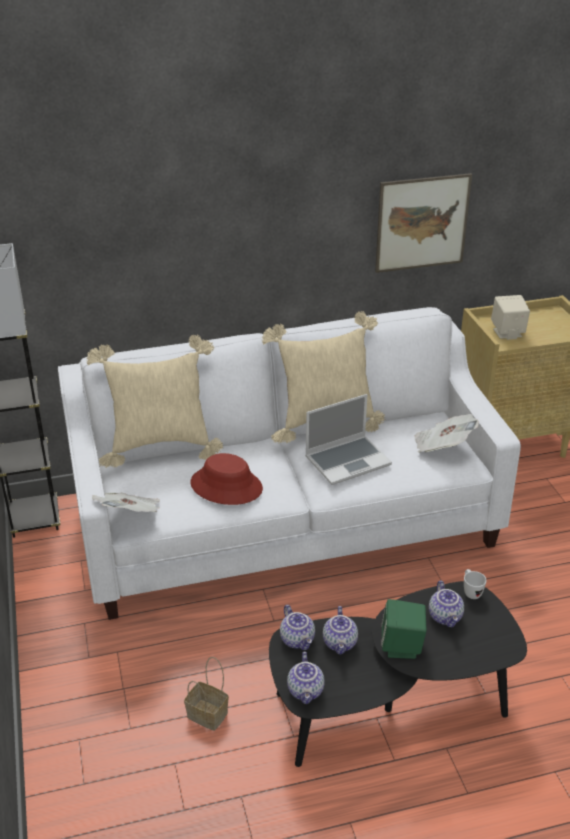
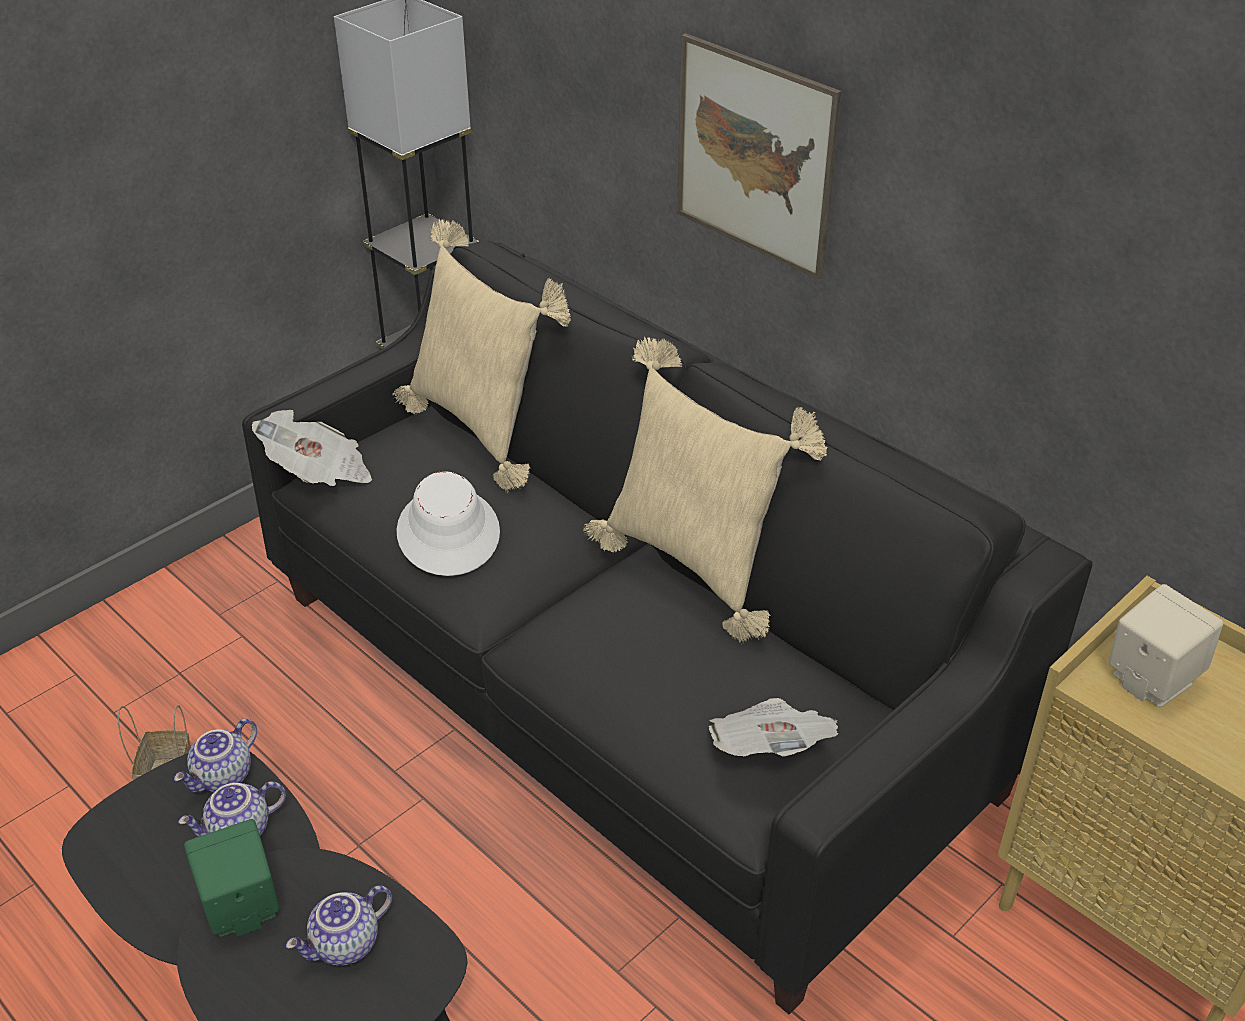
camera: 60 degrees right, 5 degrees up
white sofa [58,307,521,620] -> black sofa [242,240,1093,1014]
red hat [191,453,263,505] -> white hat [397,471,500,576]
teapot [287,652,325,704] -> none
laptop [305,394,392,485] -> none
picture [375,173,472,273] -> picture moved to [677,33,841,279]
white mug [464,569,487,599] -> none

